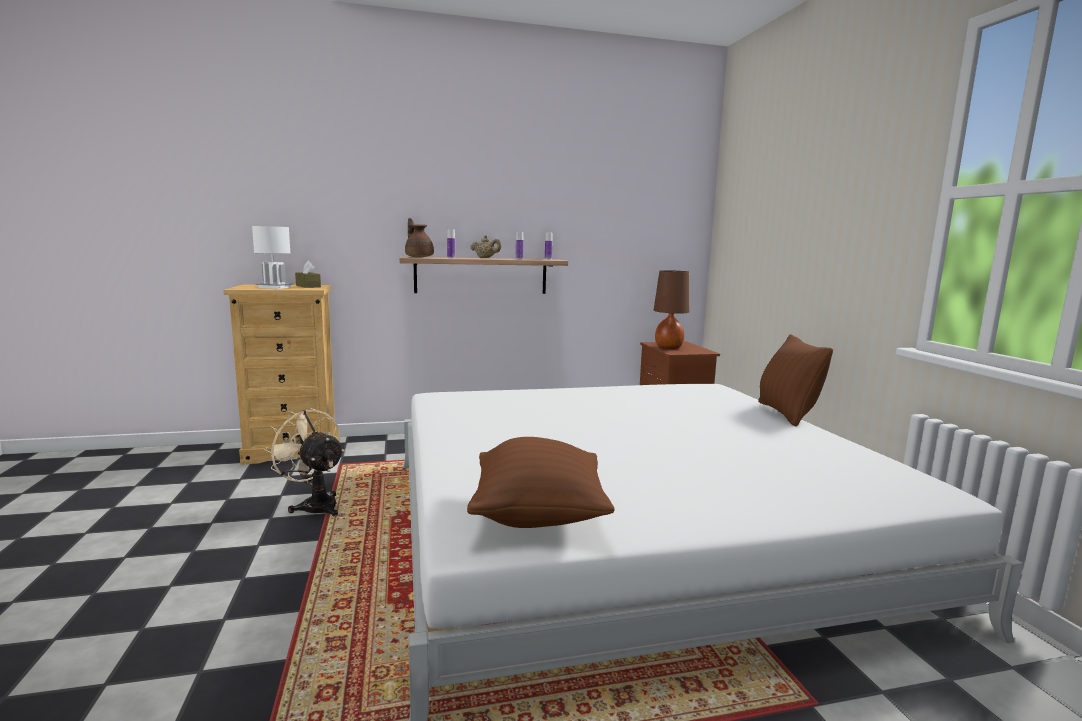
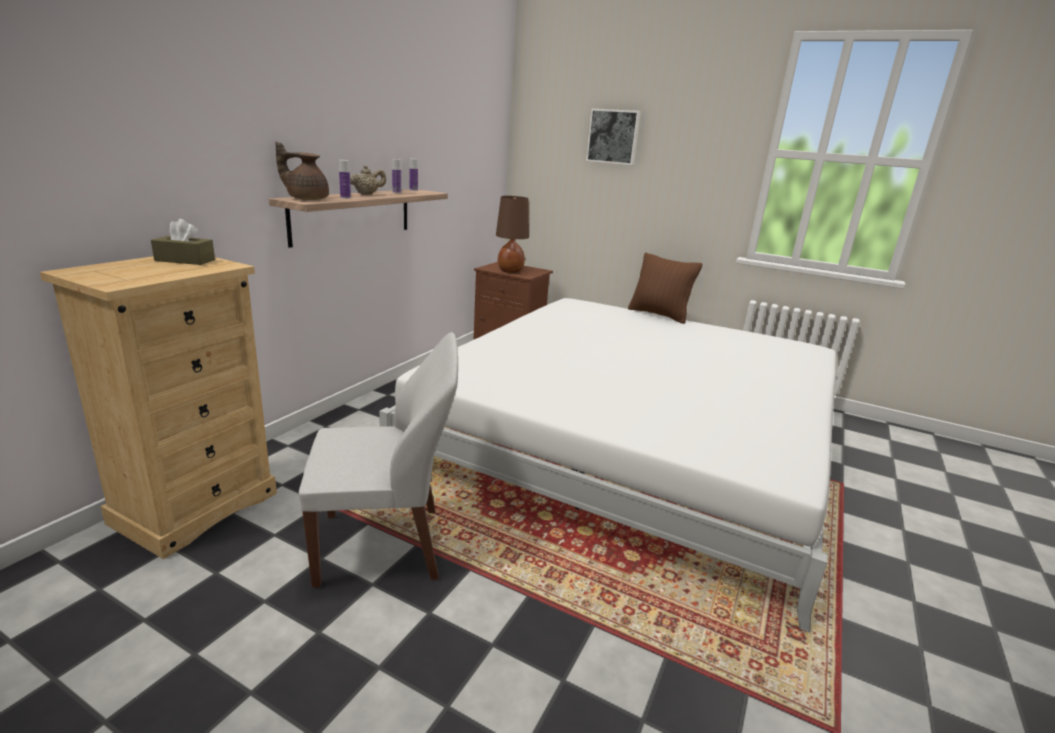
camera: 50 degrees left, 10 degrees up
white table lamp [252,226,294,289] -> none
beige fan [264,408,345,516] -> white chair [299,332,458,588]
brown pillow [467,437,615,528] -> none
none -> picture [586,109,641,165]

